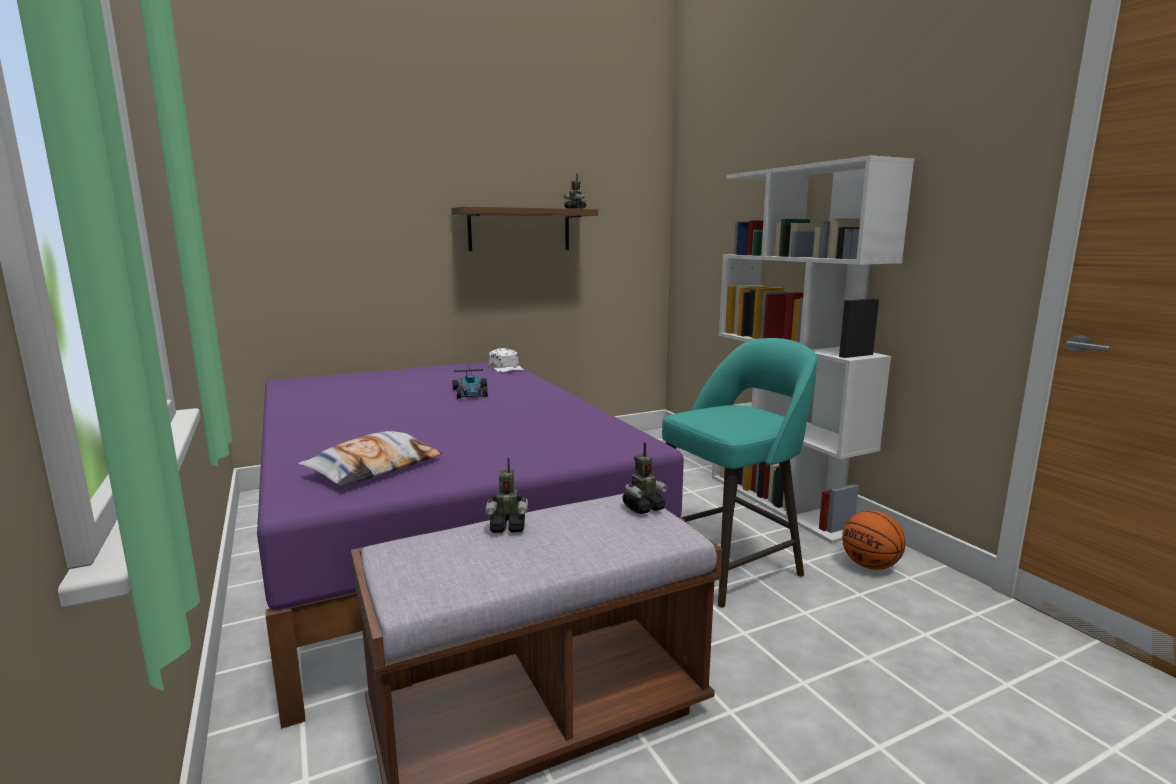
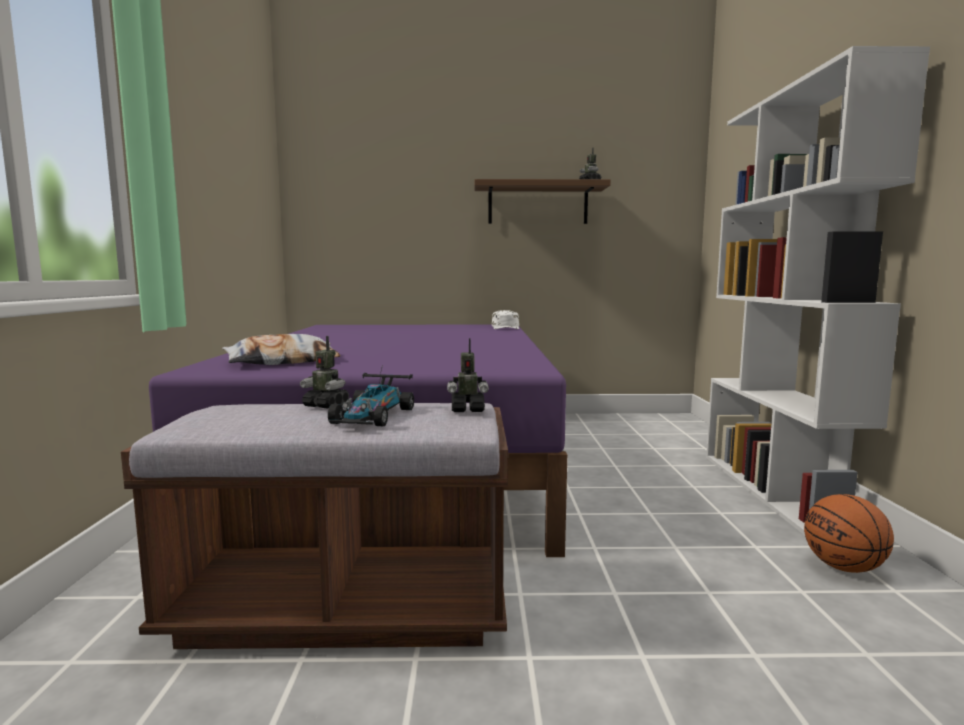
camera: 25 degrees right, 5 degrees down
toy car [452,364,488,399] -> toy car moved to [328,365,414,426]
turquoise stool [662,338,817,608] -> none

